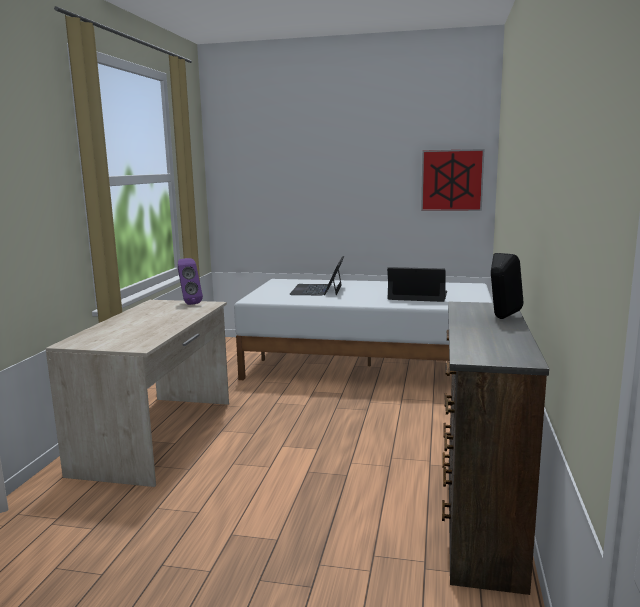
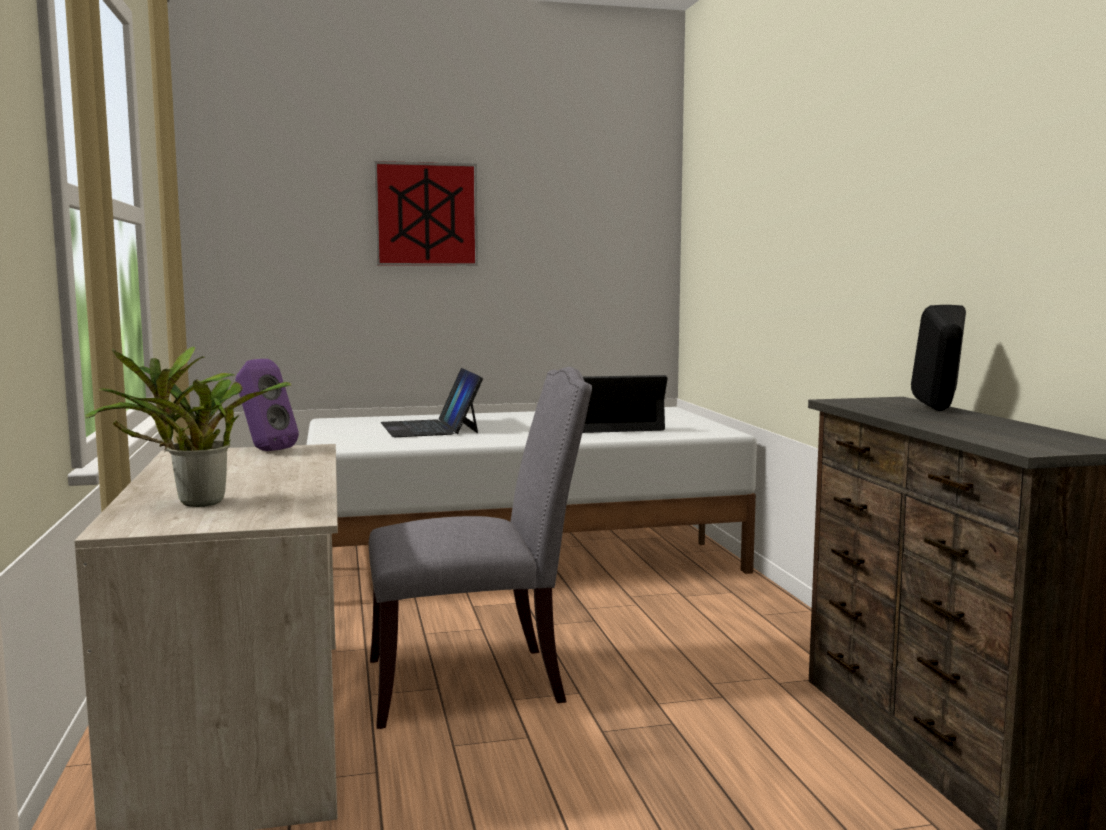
camera: 25 degrees left, 5 degrees down
picture [421,149,484,211] -> picture moved to [374,161,478,266]
none -> potted plant [85,346,291,507]
none -> grey chair [369,367,592,729]

